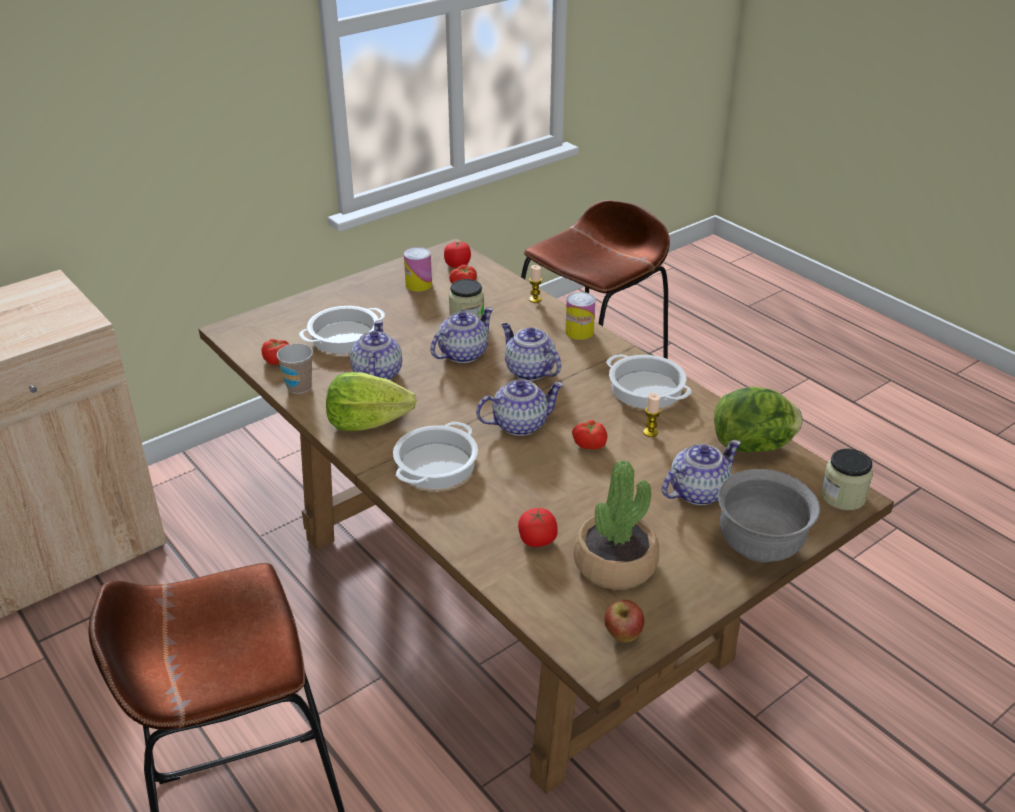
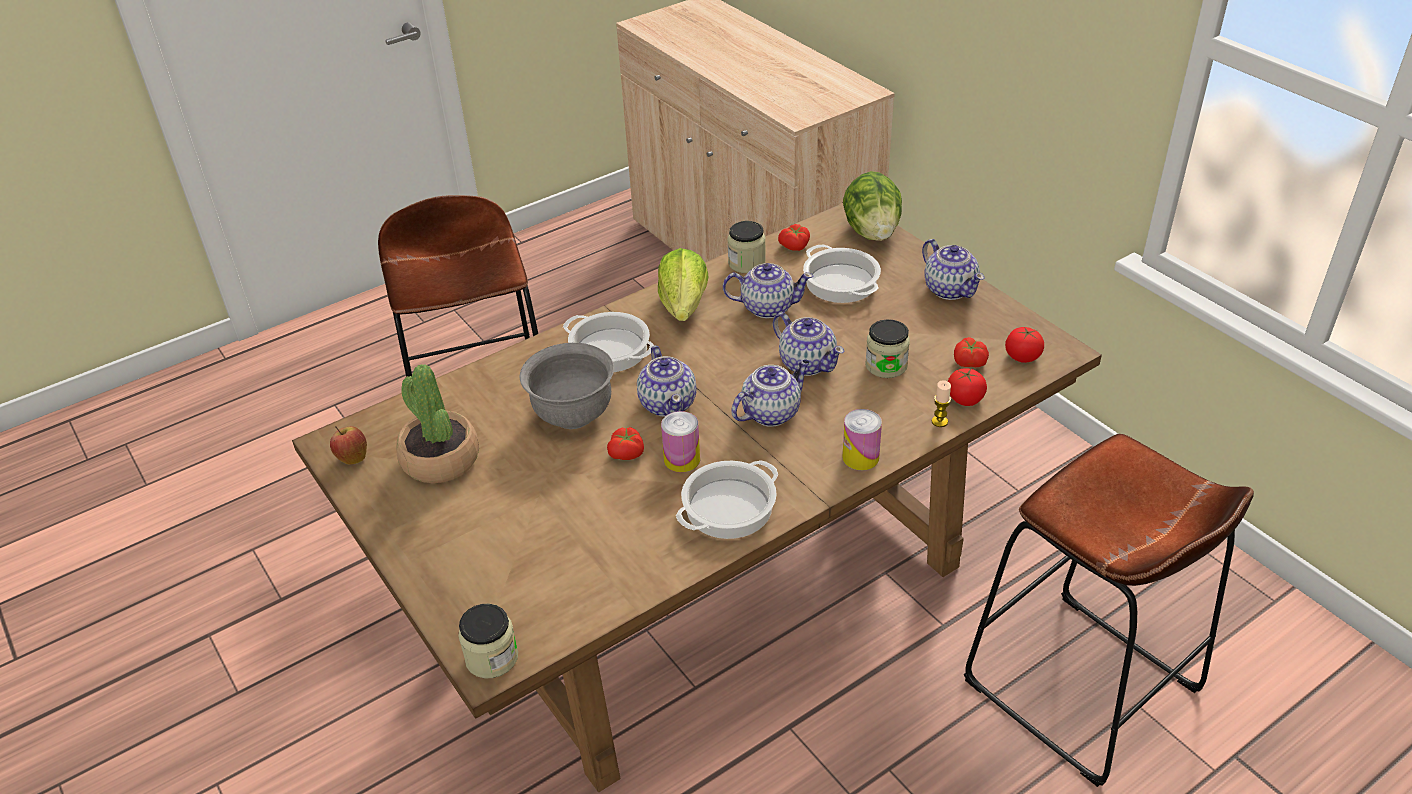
camera: 95 degrees right, 5 degrees up
cup [277,343,313,394] -> jar [727,221,766,273]
can [404,247,432,292] -> can moved to [661,411,700,472]
tomato [518,508,558,547] -> tomato moved to [948,369,987,406]
candle [643,393,661,437] -> none
teapot [662,440,741,505] -> teapot moved to [922,239,985,300]
lettuce [714,386,803,452] -> lettuce moved to [843,171,902,241]
grey bowl [718,469,820,562] -> grey bowl moved to [520,343,614,429]

